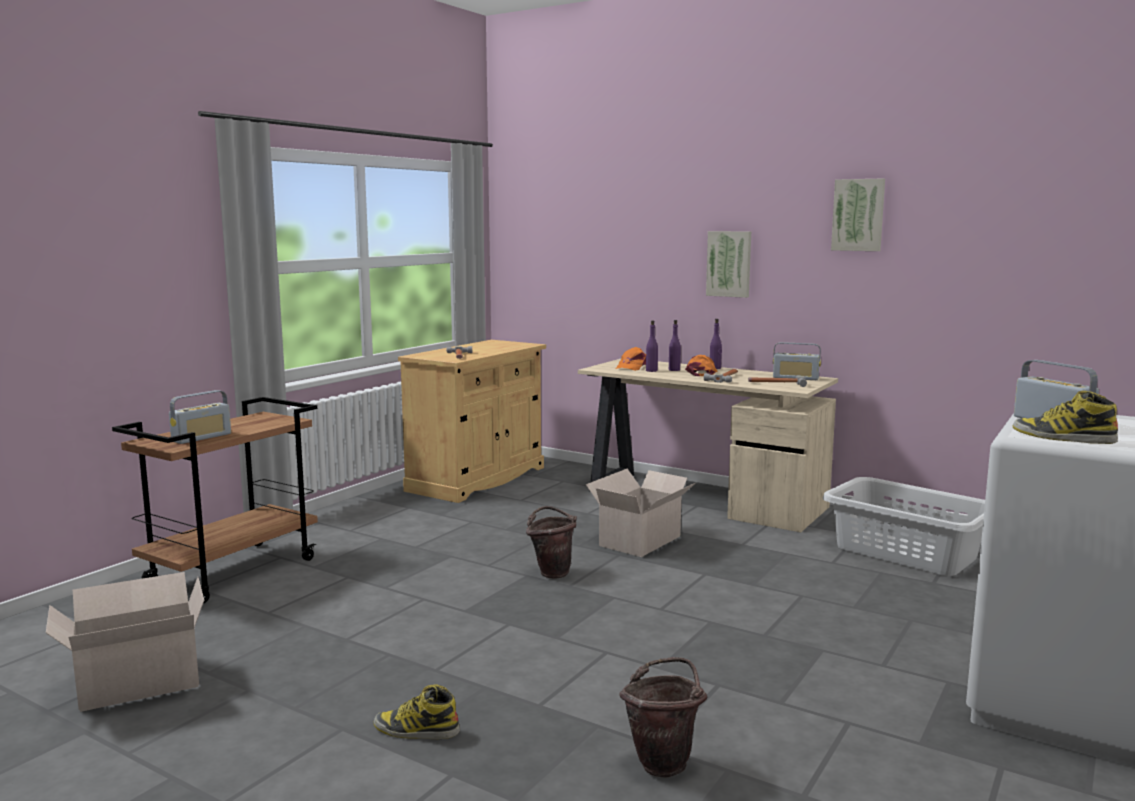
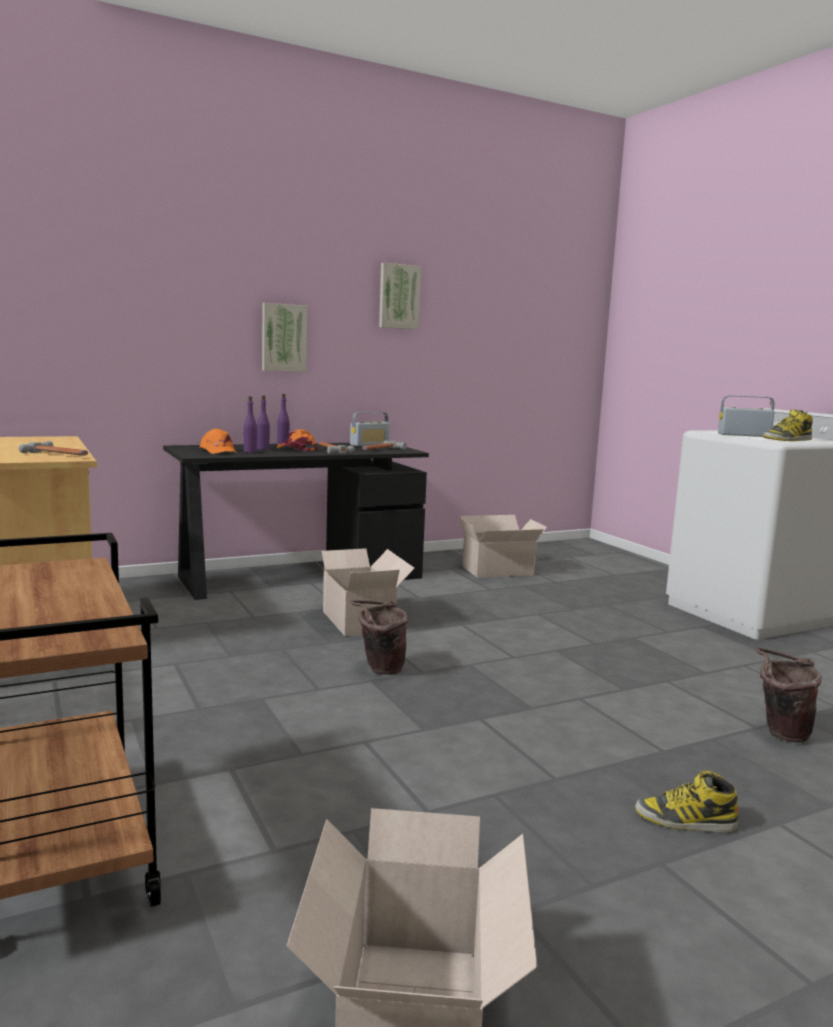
camera: 60 degrees left, 0 degrees up
radio [169,390,231,444] -> none
boot [374,684,460,739] -> boot turned 60 degrees clockwise [635,771,738,832]
beige desk [578,359,838,532] -> black desk [163,443,429,600]
grey laundry basket [823,477,985,576] -> cardboard box [459,515,547,578]

